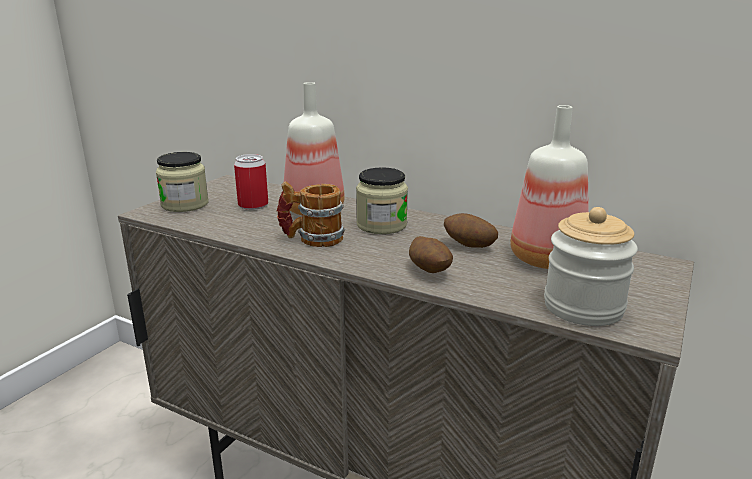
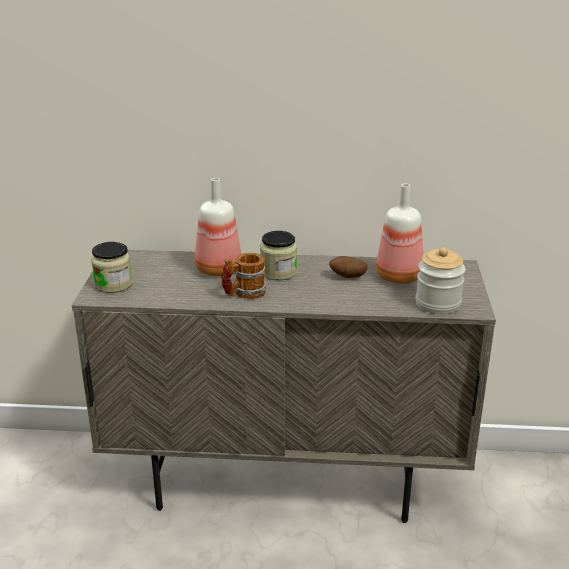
camera: 25 degrees left, 5 degrees up
can [234,154,268,210] -> none
potato [409,236,453,273] -> none

